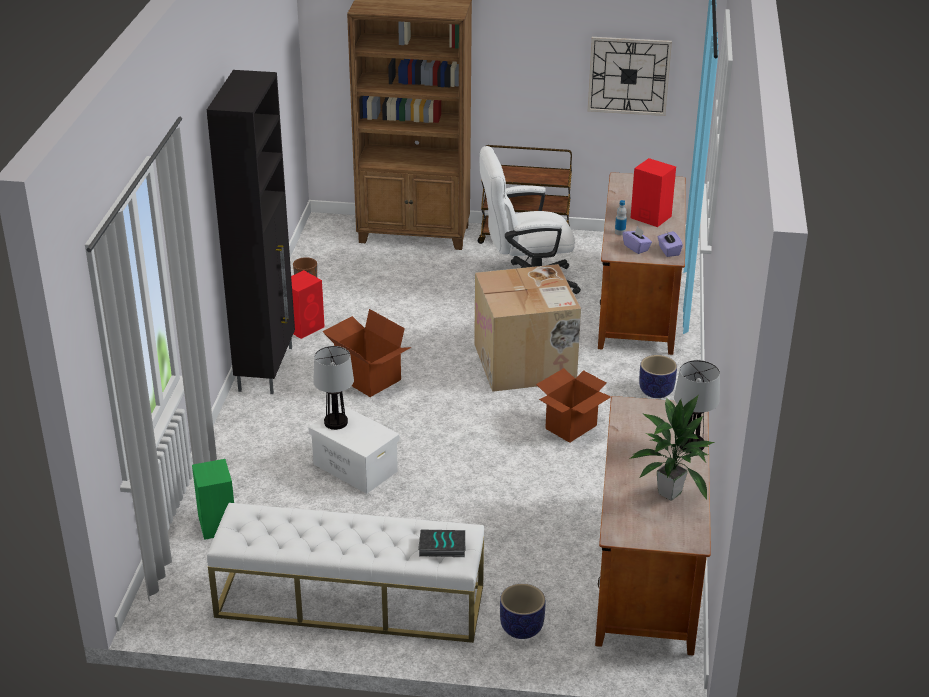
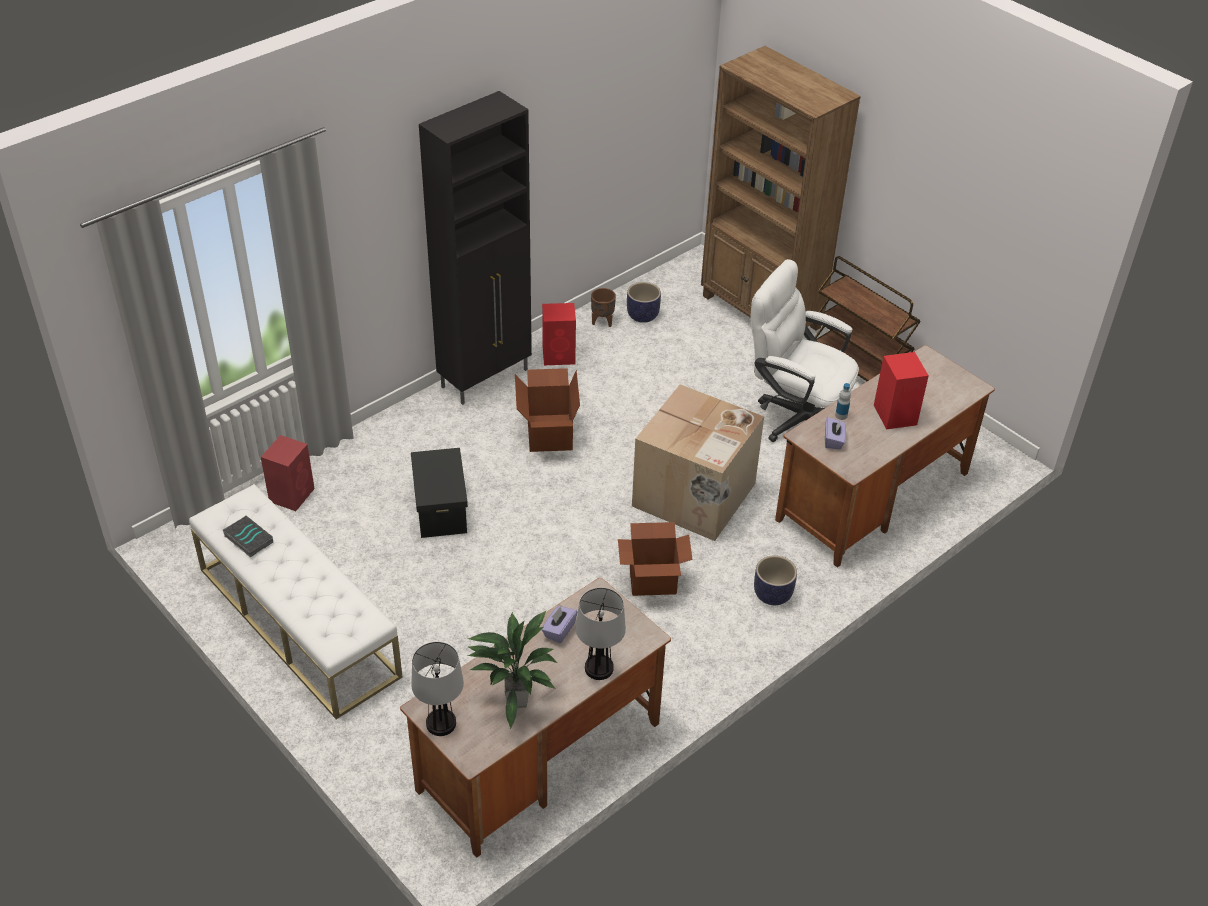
camera: 40 degrees right, 10 degrees up
green speaker [192,459,234,540] -> red speaker [261,435,315,511]
white storage box [308,406,400,494] -> black storage box [411,448,468,538]
table lamp [313,346,354,430] -> table lamp moved to [411,642,464,736]
book [418,529,465,557] -> book moved to [223,516,273,558]
planter [500,584,545,639] -> planter moved to [627,282,661,323]
wall clock [588,37,672,116] -> none
purple tissue box [658,231,683,257] -> purple tissue box moved to [541,606,578,643]

